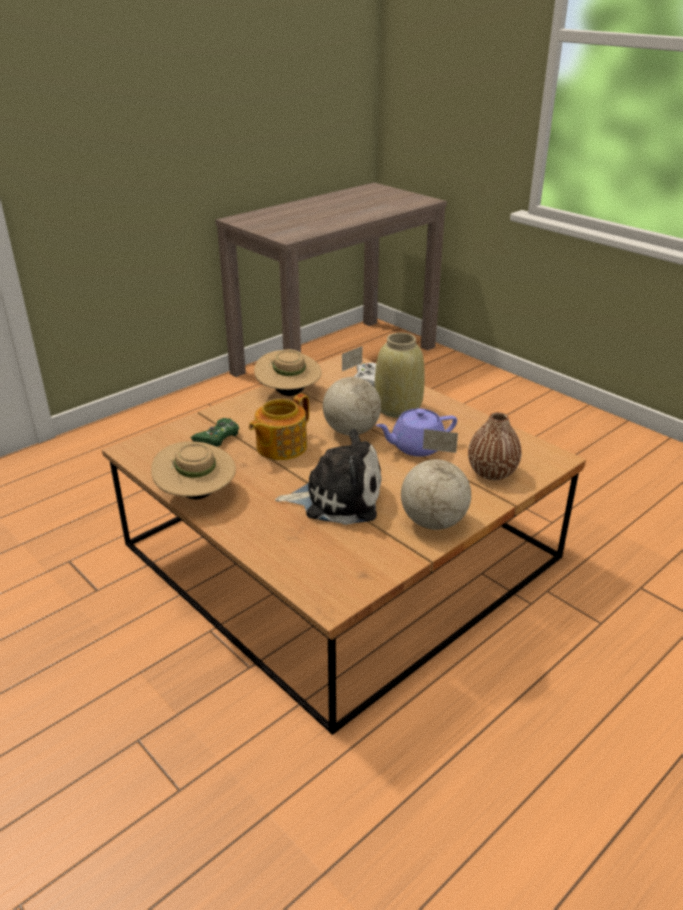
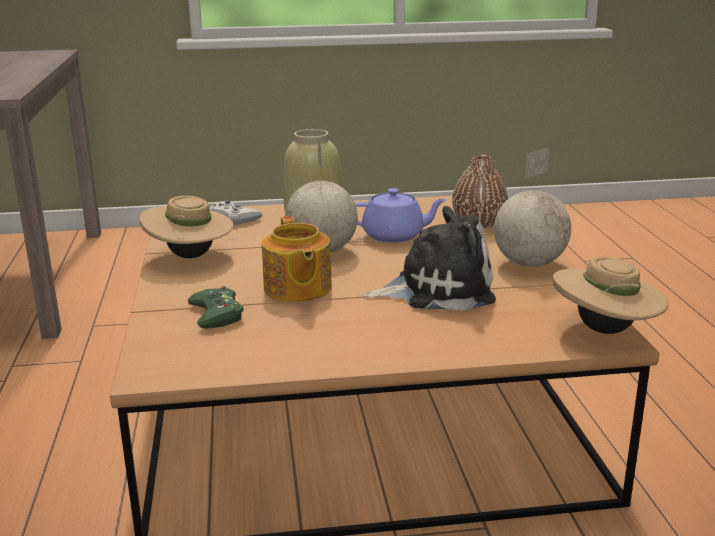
camera: 55 degrees left, 10 degrees down
beige hat [151,441,236,499] -> beige hat moved to [553,257,669,334]
plush toy [275,429,381,525] -> plush toy turned 45 degrees clockwise [364,206,496,311]
purple teapot [376,408,457,457] -> purple teapot turned 105 degrees counterclockwise [355,188,447,243]

